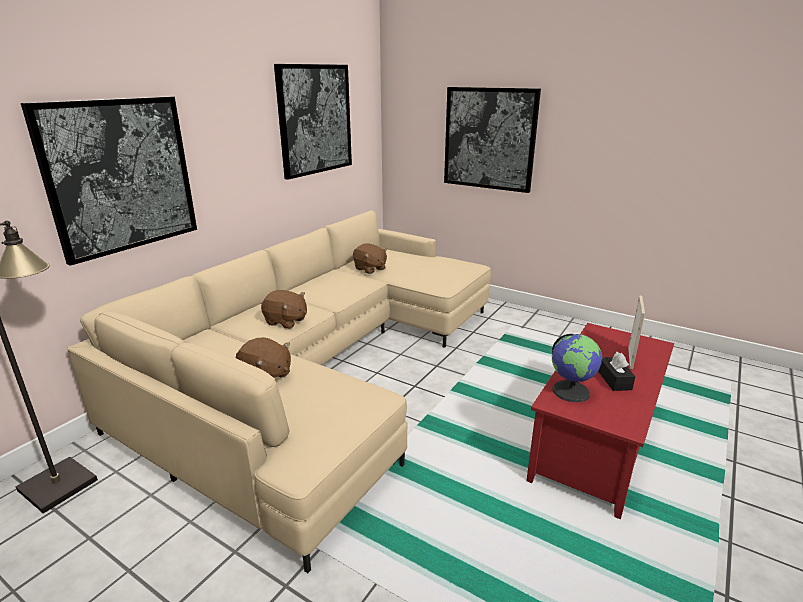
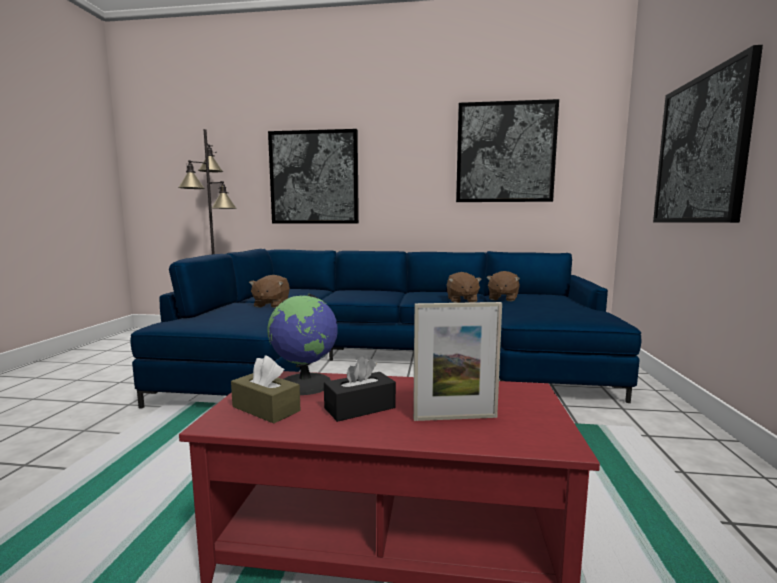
camera: 65 degrees right, 15 degrees down
beige sofa [67,210,491,573] -> blue sofa [131,249,642,409]
brown plush toy [261,290,307,329] -> brown plush toy moved to [447,272,482,303]
none -> brown tissue box [231,355,300,424]

